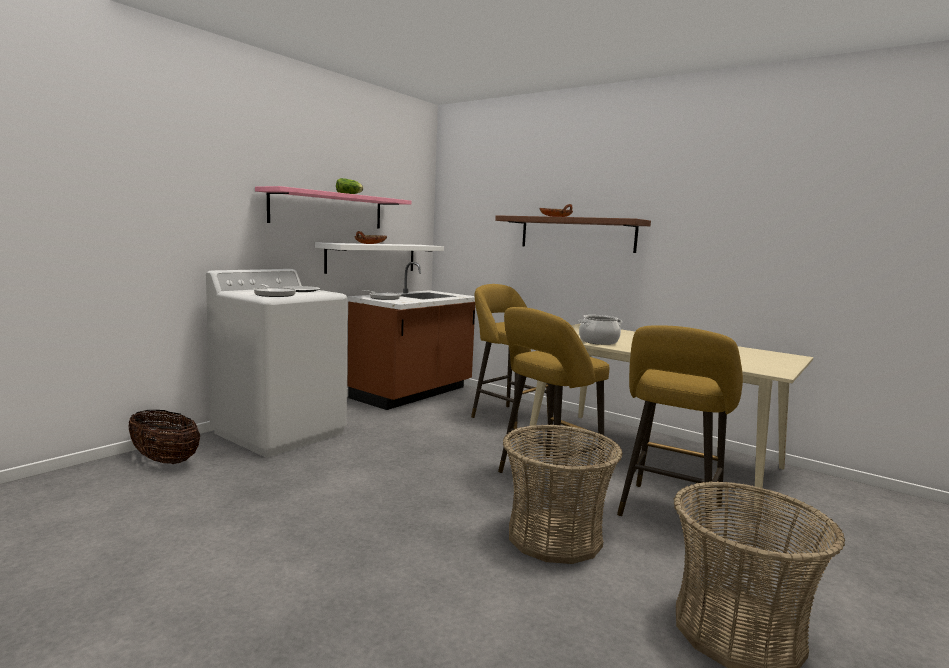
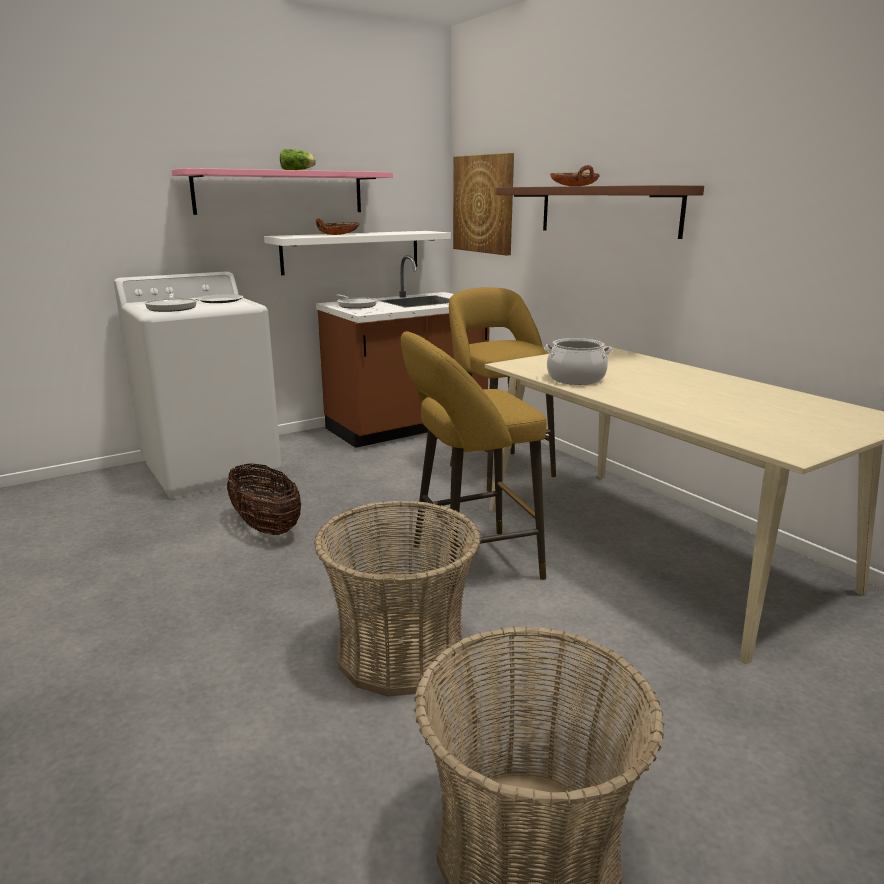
camera: 20 degrees right, 10 degrees up
basket [129,410,200,464] -> basket moved to [227,464,301,535]
yellow stool [617,325,743,539] -> none
none -> picture [453,153,514,256]

